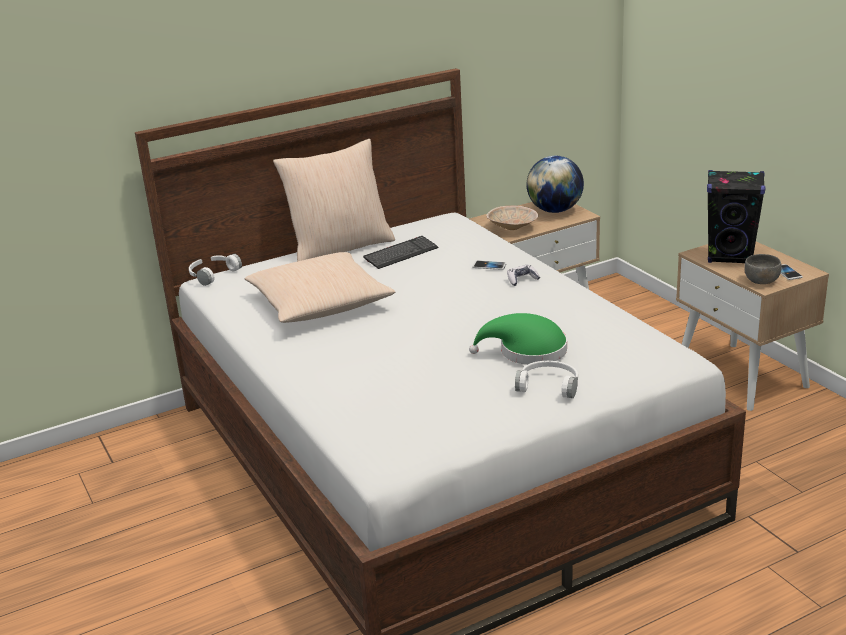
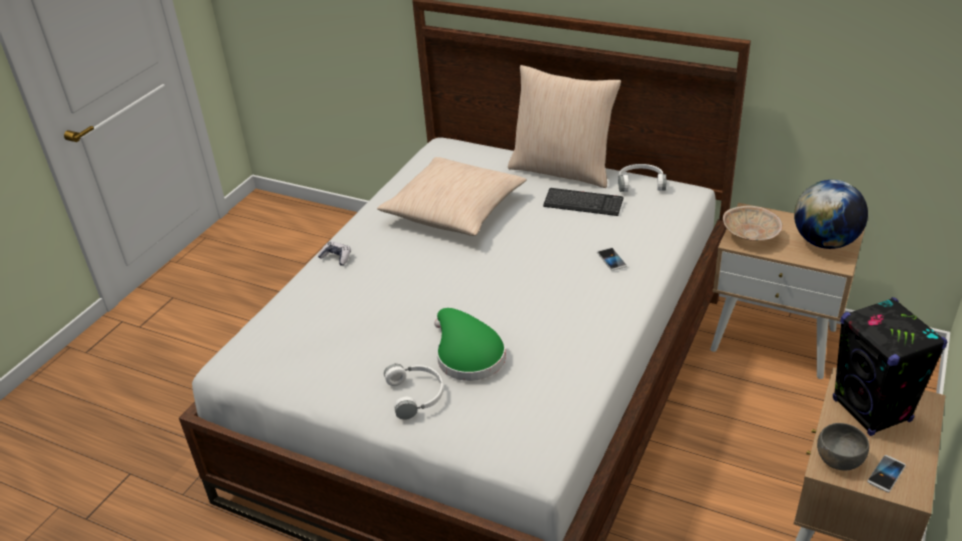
camera: 55 degrees right, 10 degrees up
white headphones [189,254,242,286] -> white headphones moved to [618,164,666,192]
game controller [507,265,540,286] -> game controller moved to [318,241,351,266]

